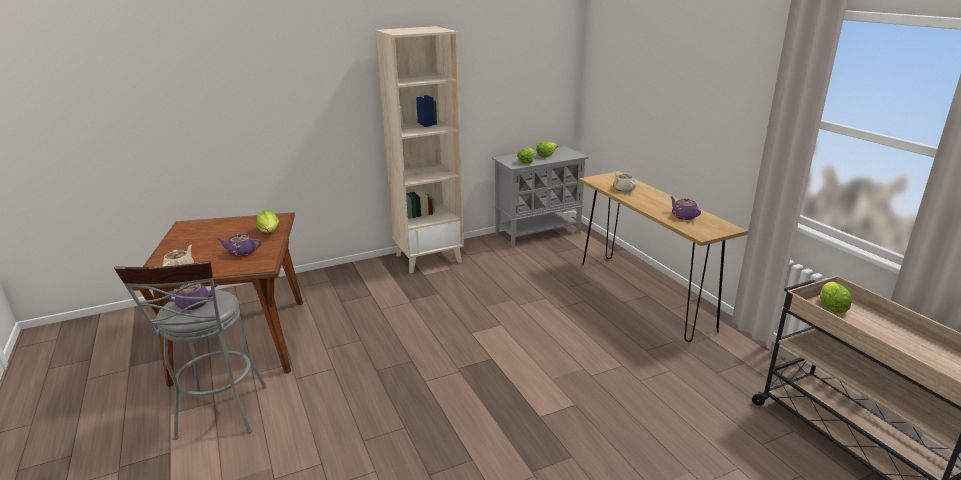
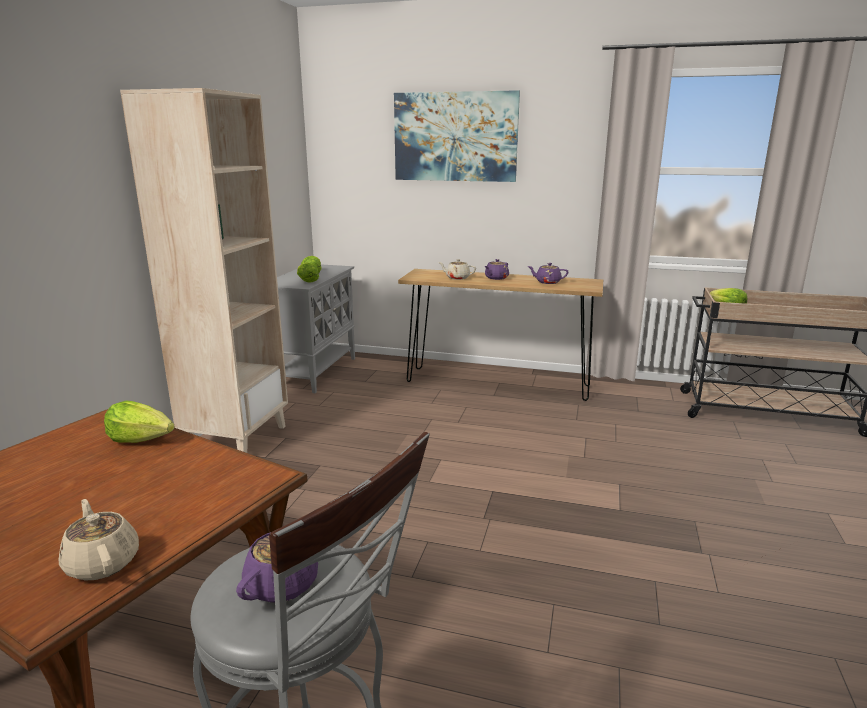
camera: 50 degrees left, 5 degrees down
purple teapot [217,233,261,257] -> purple teapot moved to [485,259,509,280]
none -> picture [394,90,520,182]

